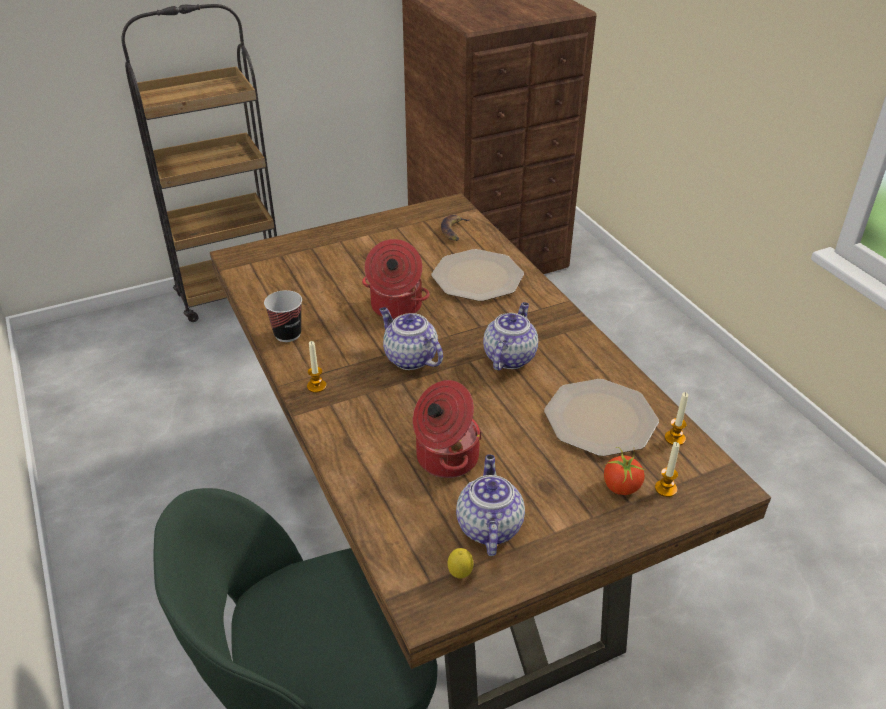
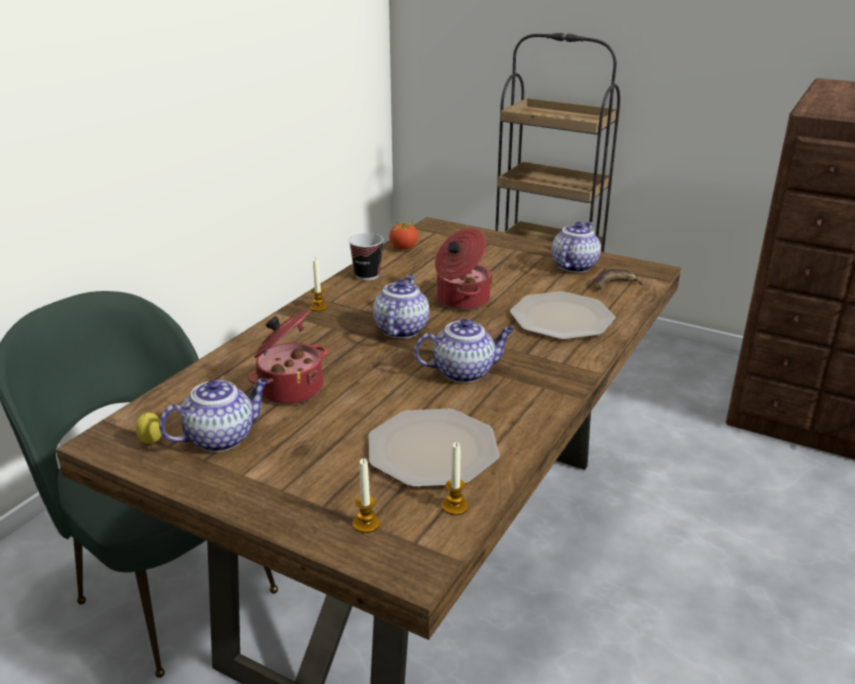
camera: 55 degrees right, 10 degrees down
tomato [604,447,646,495] -> tomato moved to [389,219,420,250]
none -> teapot [552,221,601,273]

